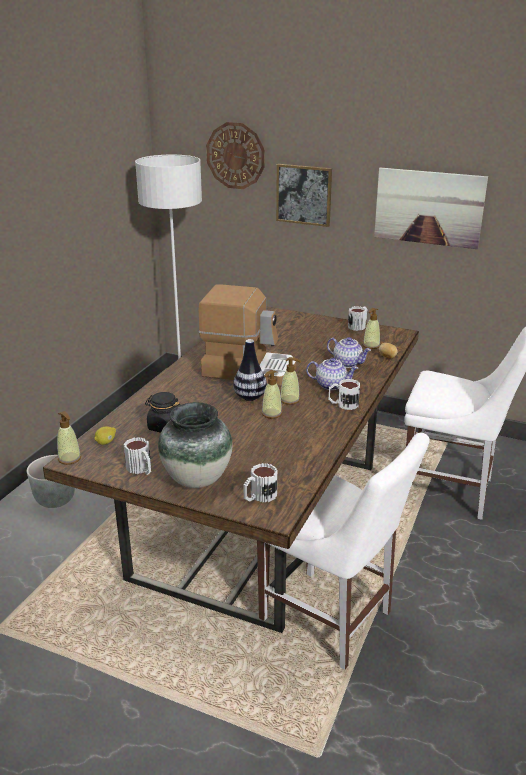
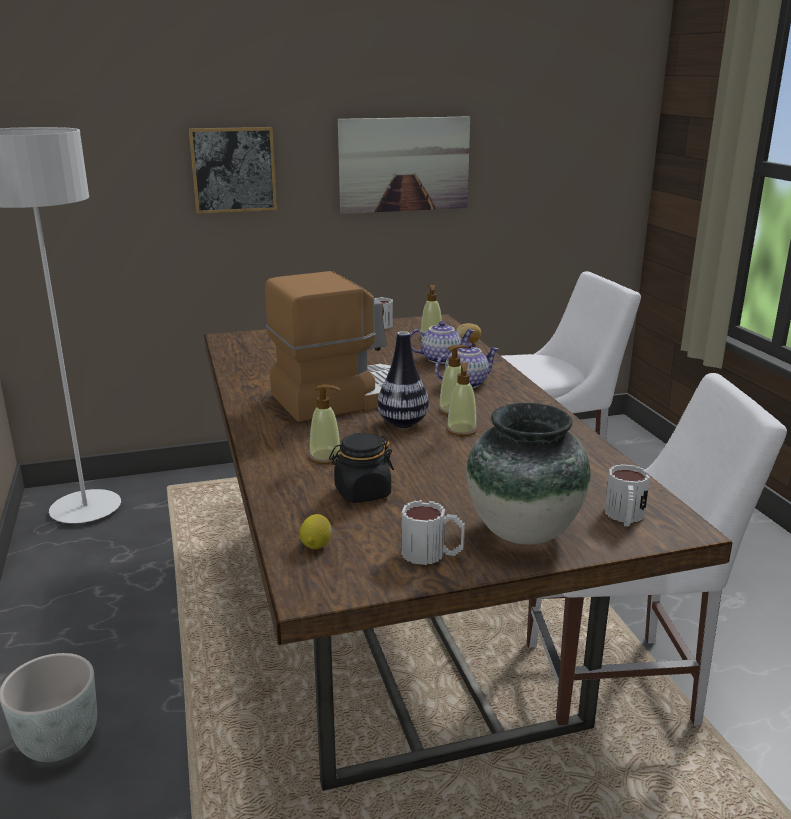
camera: 40 degrees left, 5 degrees down
soap dispenser [57,411,81,465] -> soap dispenser moved to [309,384,341,464]
wall clock [206,122,265,189] -> none
mug [329,379,360,410] -> none

